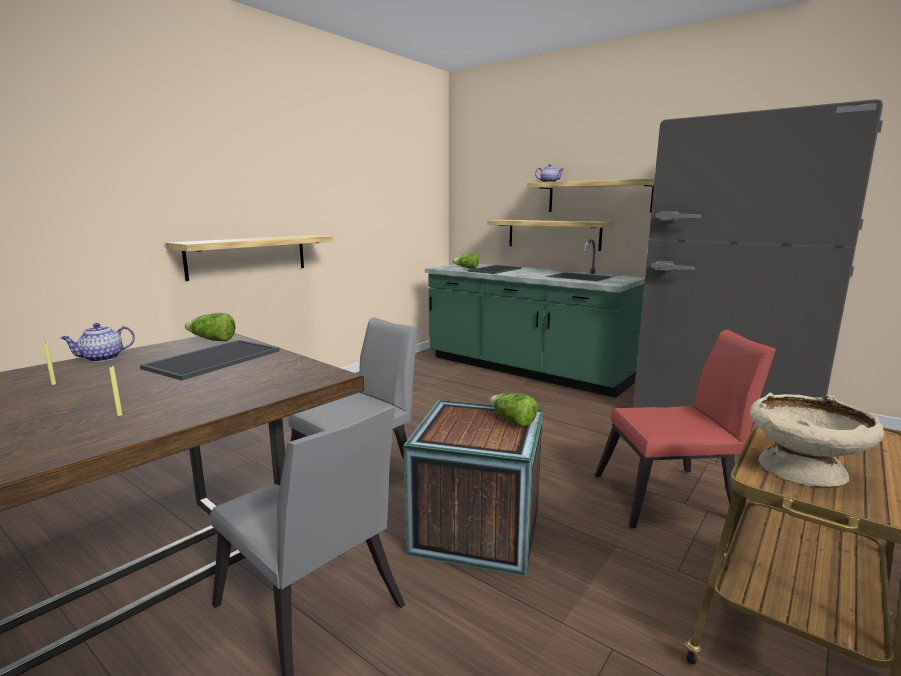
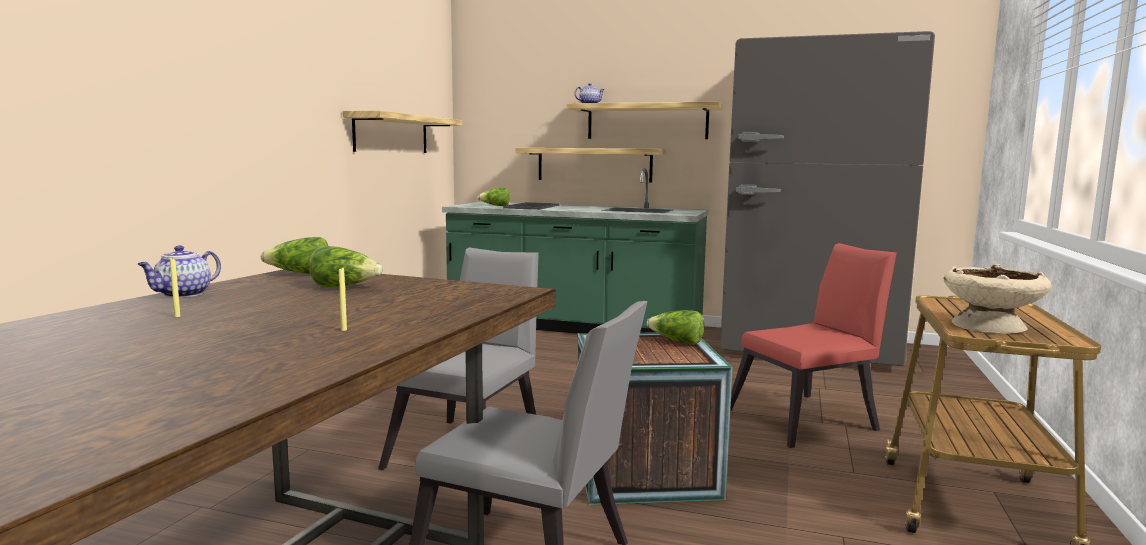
camera: 20 degrees left, 5 degrees down
tray [140,340,280,381] -> lettuce [309,246,383,287]
shelf [166,235,333,281] -> shelf moved to [343,110,462,153]

